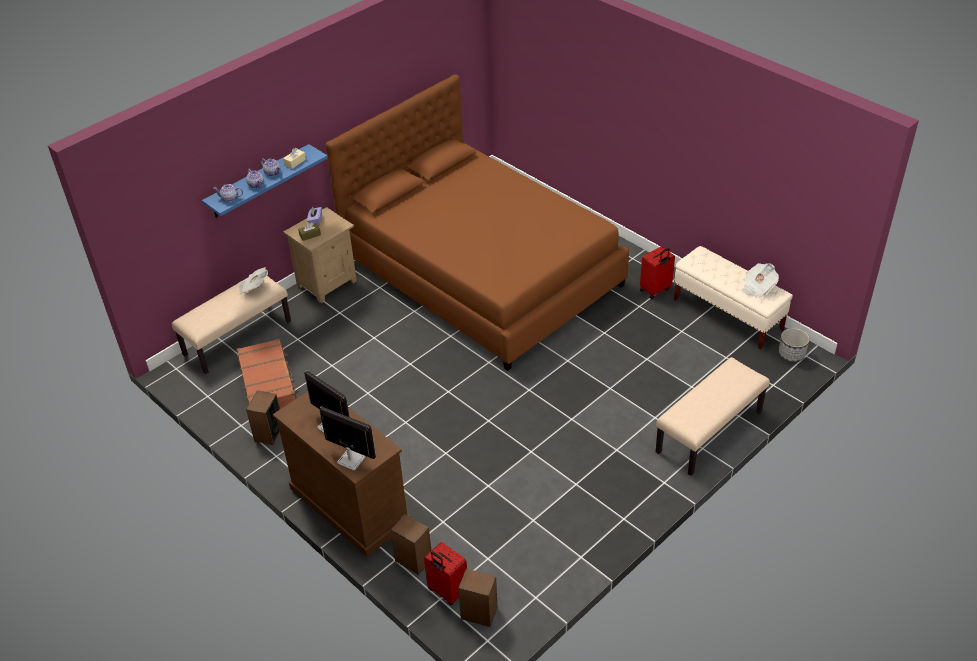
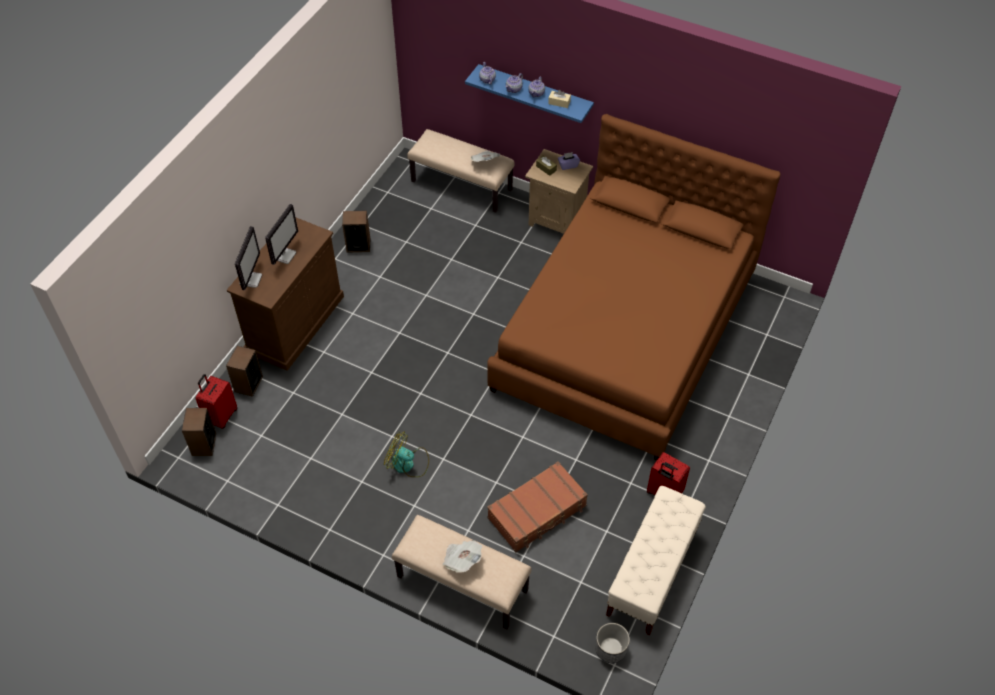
camera: 70 degrees right, 10 degrees up
brown suitcase [237,339,299,409] -> brown suitcase moved to [487,461,588,552]
newspaper [742,263,779,298] -> newspaper moved to [443,540,482,573]
none -> fan [384,432,429,477]

